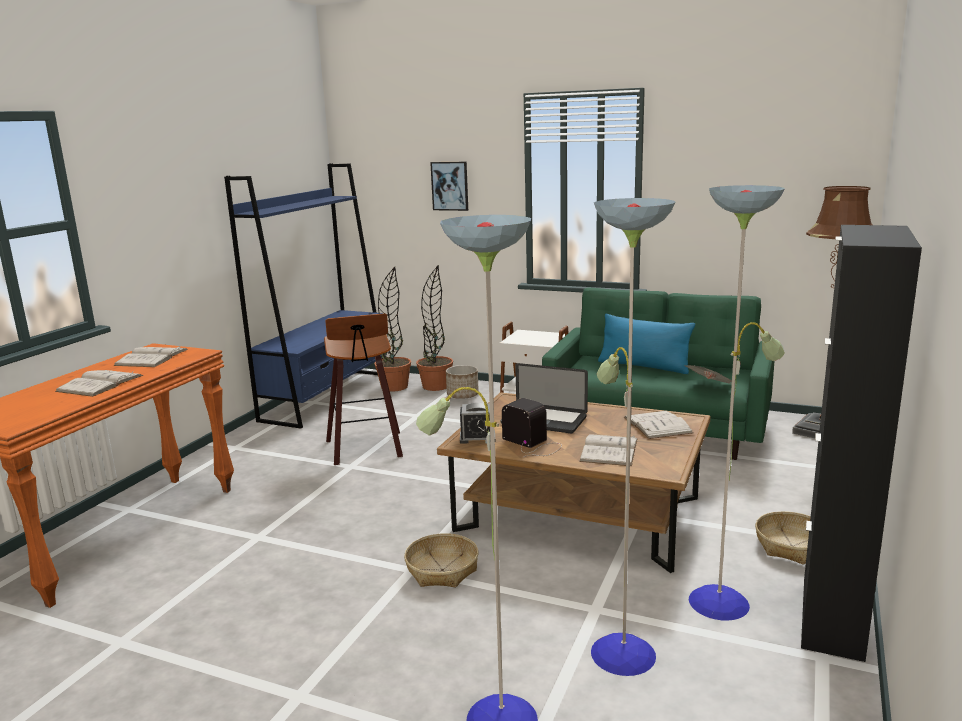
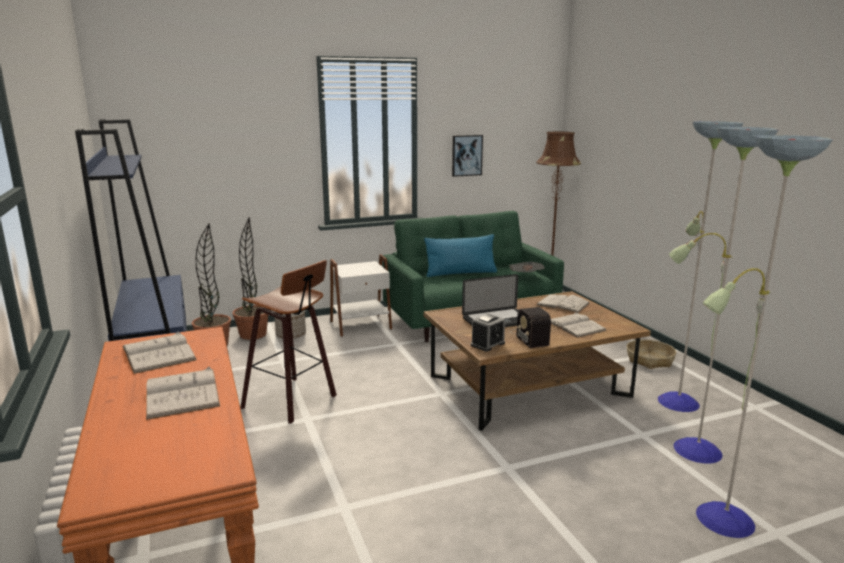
camera: 45 degrees left, 0 degrees up
basket [404,533,478,587] -> none
picture [430,162,468,211] -> picture moved to [452,135,483,177]
radio [502,398,562,457] -> radio turned 105 degrees counterclockwise [510,307,551,348]
black cabinet [801,225,922,662] -> none

